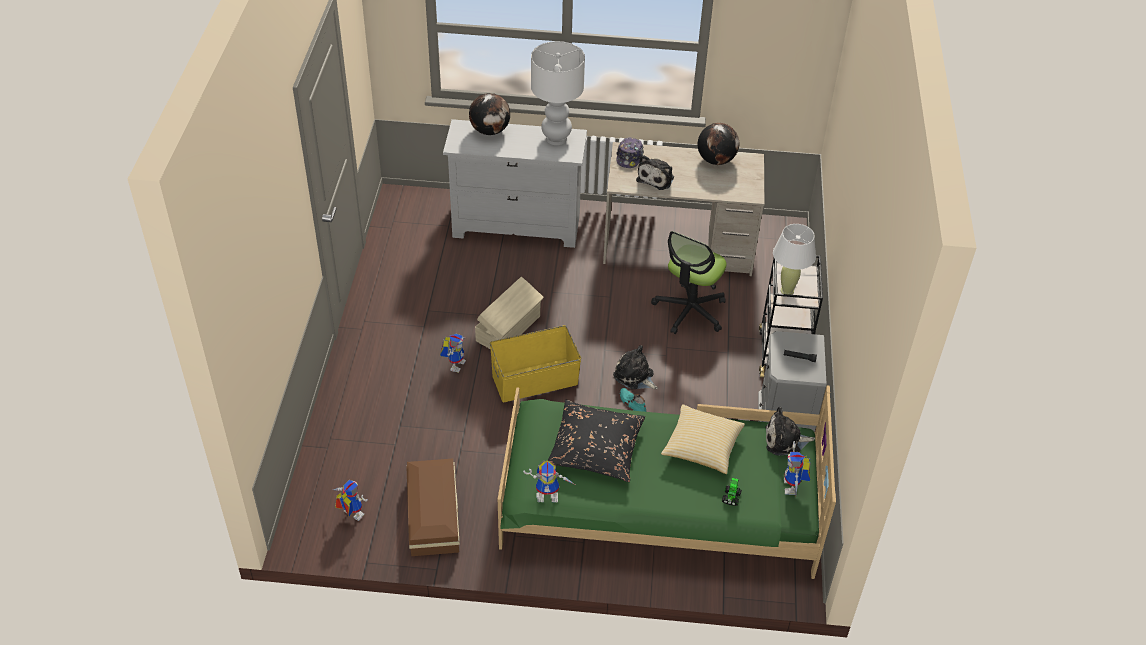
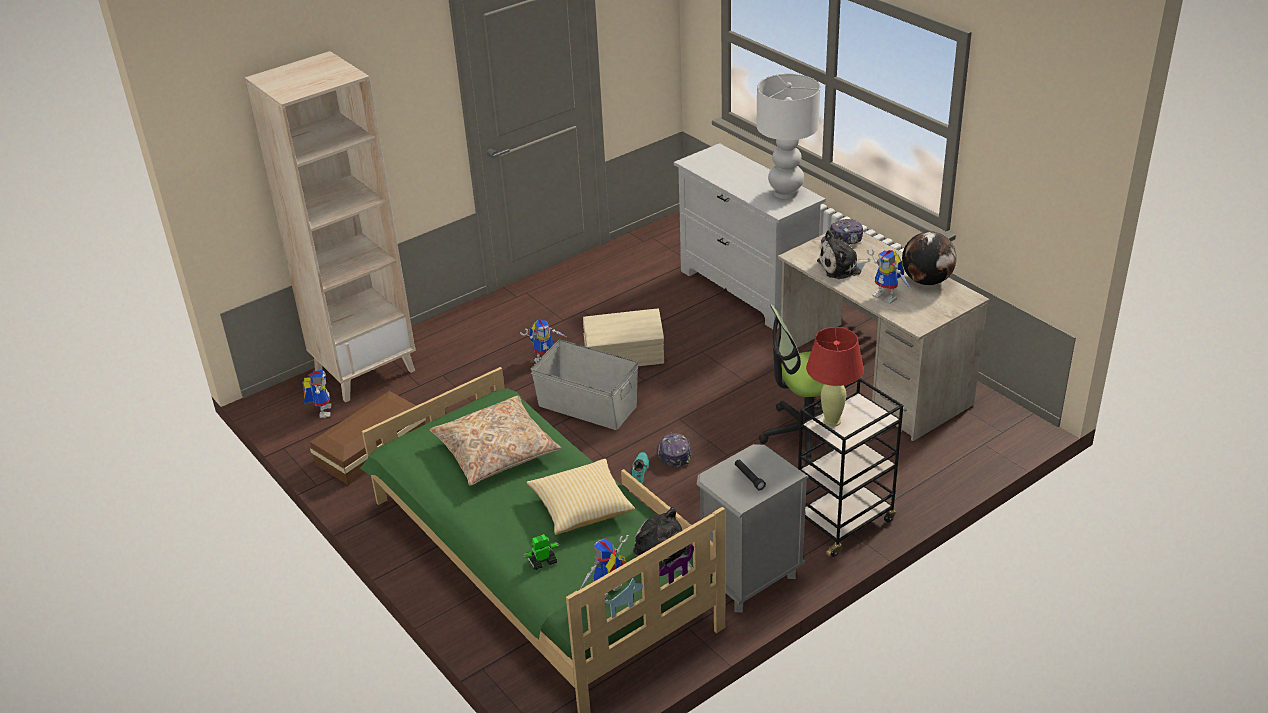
camera: 50 degrees right, 10 degrees down
globe [469,93,510,135] -> none
yellow storage box [490,325,581,402] -> grey storage box [531,340,638,430]
toy robot [523,460,574,502] -> toy robot moved to [867,249,911,304]
black pillow [548,400,645,482] -> beige pillow [430,396,561,486]
plush toy [613,345,658,389] -> cap [657,433,692,467]
white table lamp [773,224,816,295] -> red table lamp [806,327,864,427]
none -> beige bookcase [245,51,416,402]

